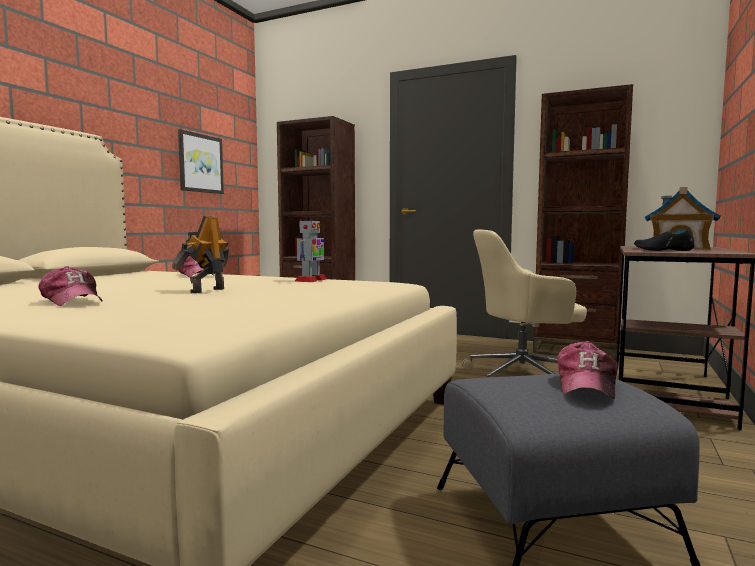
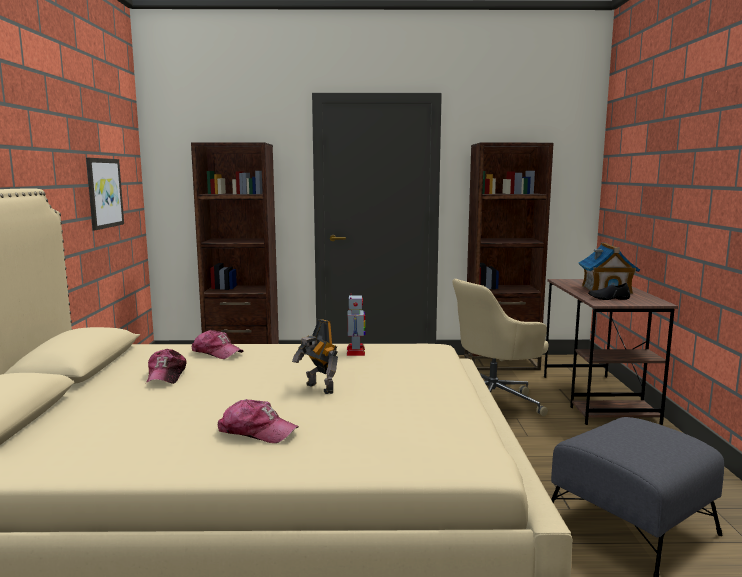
camera: 25 degrees left, 5 degrees up
toy robot [172,216,229,293] -> toy robot turned 45 degrees counterclockwise [292,319,338,394]
cap [557,341,618,399] -> cap moved to [145,349,187,385]

